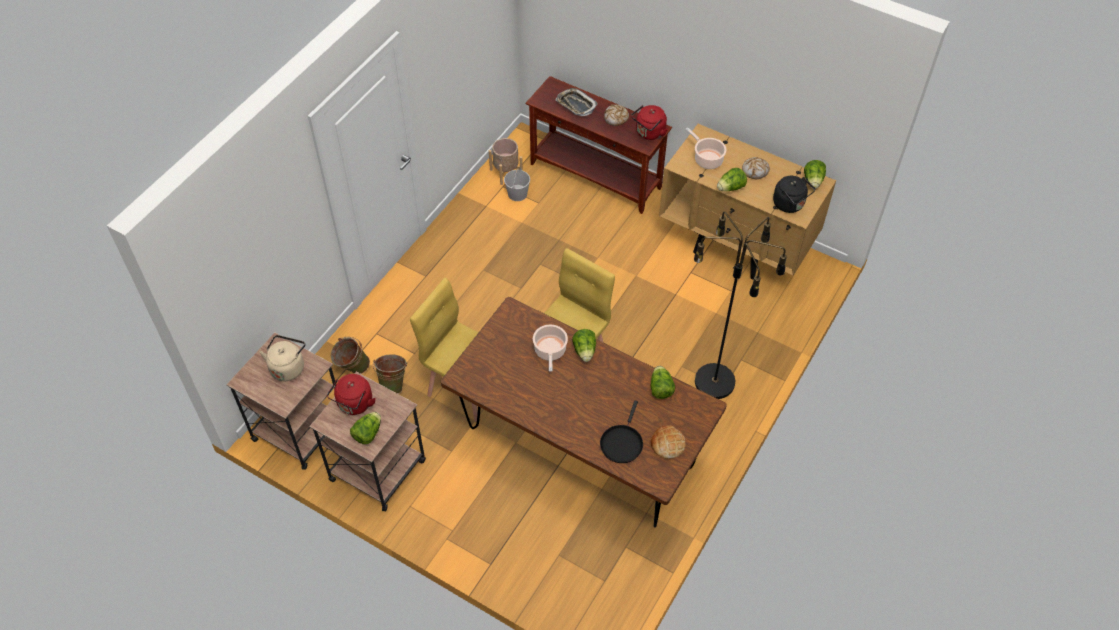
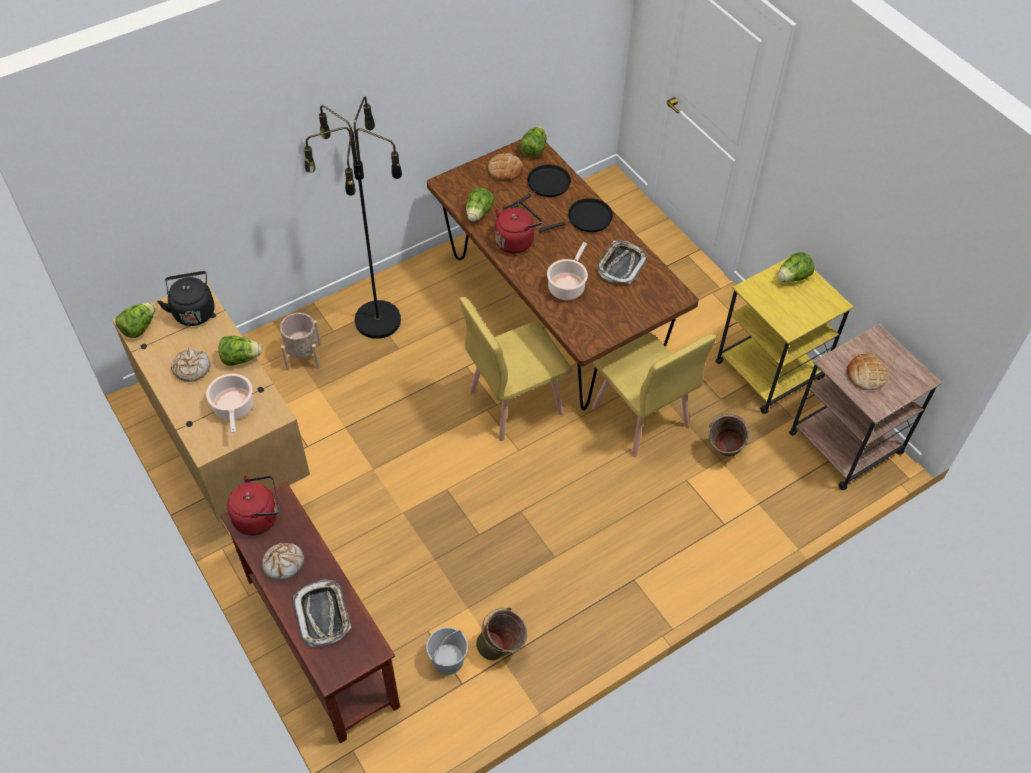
camera: 155 degrees left, 0 degrees up
beige kettle [259,335,305,381] -> bread [847,354,888,390]
brown cart [309,372,425,511] -> yellow cart [715,256,853,414]
red kettle [327,374,375,415] -> red kettle moved to [495,201,542,253]
green bucket [331,337,370,374] -> green bucket moved to [476,608,527,661]
beige planter [489,138,523,185] -> beige planter moved to [280,313,321,370]
lettuce [572,329,596,362] -> lettuce moved to [519,126,546,157]
none -> black frying pan [539,198,613,232]
none -> tray [597,241,647,284]

